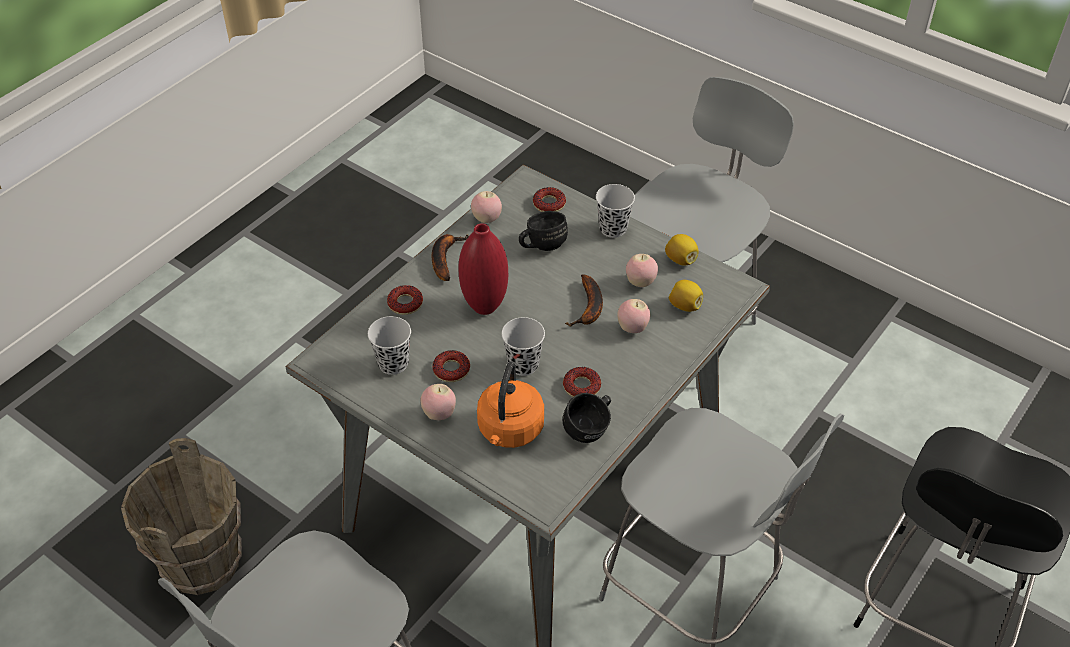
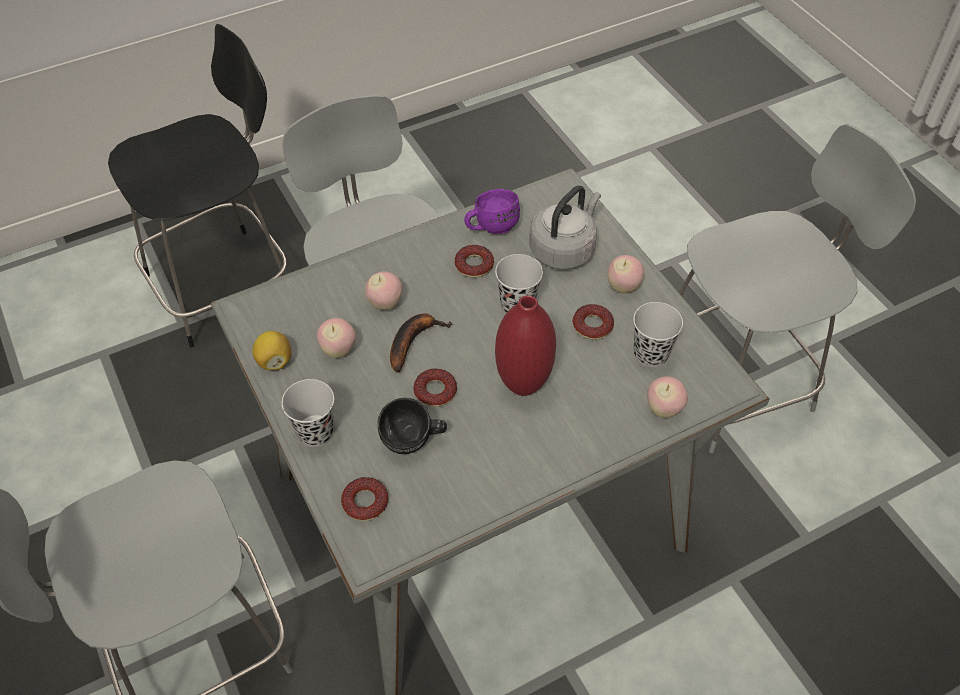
camera: 155 degrees left, 5 degrees up
brown bucket [121,438,242,595] -> none
donut [387,285,423,315] -> donut moved to [414,369,457,407]
banana [432,234,469,281] -> none
apple [471,191,502,223] -> apple moved to [647,376,688,418]
orange kettle [477,361,544,448] -> grey kettle [529,186,601,270]
black mug [563,393,611,443] -> purple mug [464,189,520,234]
lemon [669,280,703,312] -> none

